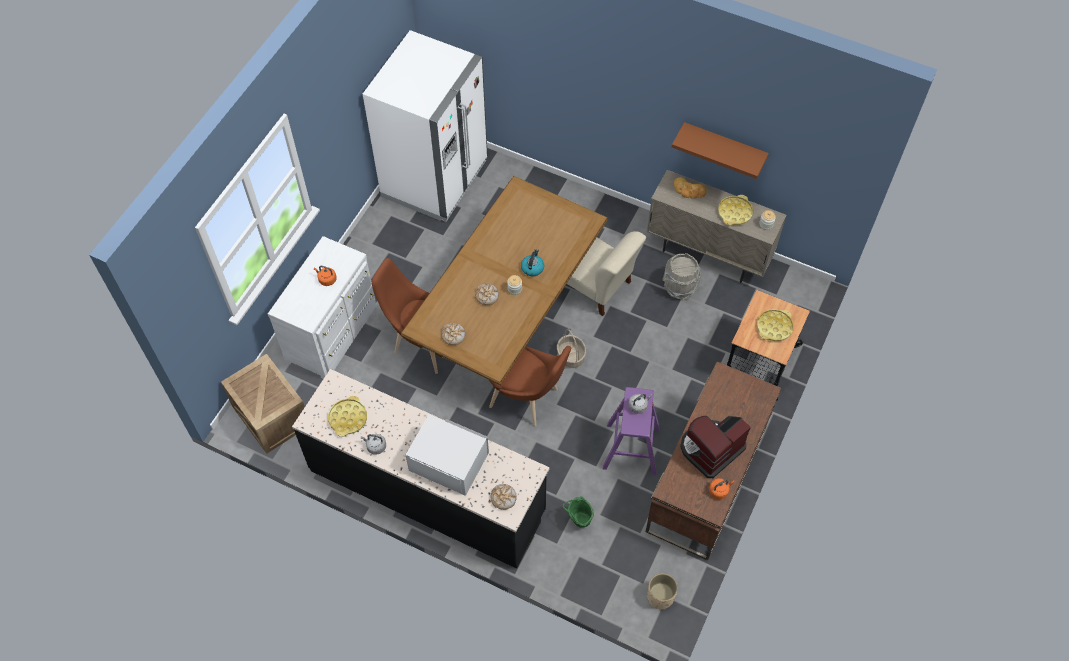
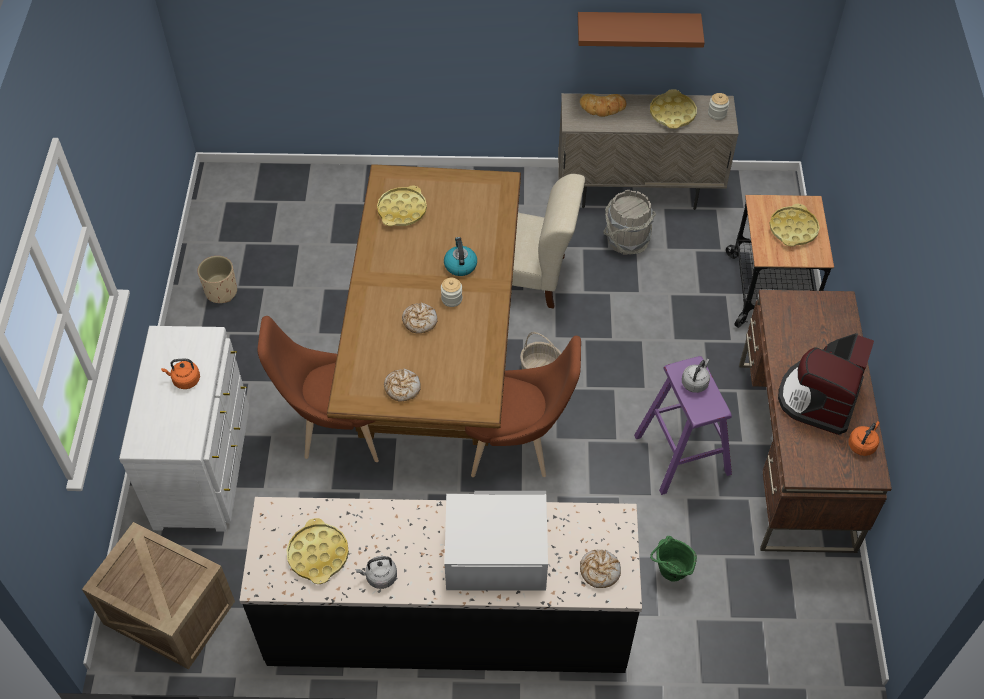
camera: 25 degrees left, 5 degrees down
white fridge [363,30,488,222] -> none
beige planter [647,573,678,610] -> beige planter moved to [198,256,237,303]
none -> yellow tray [377,186,427,226]

